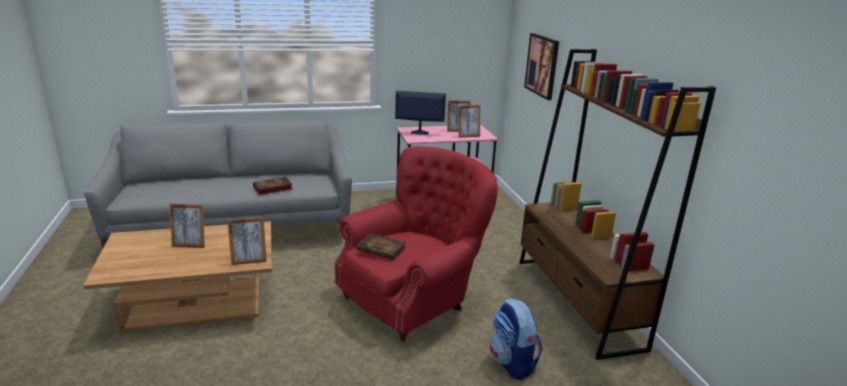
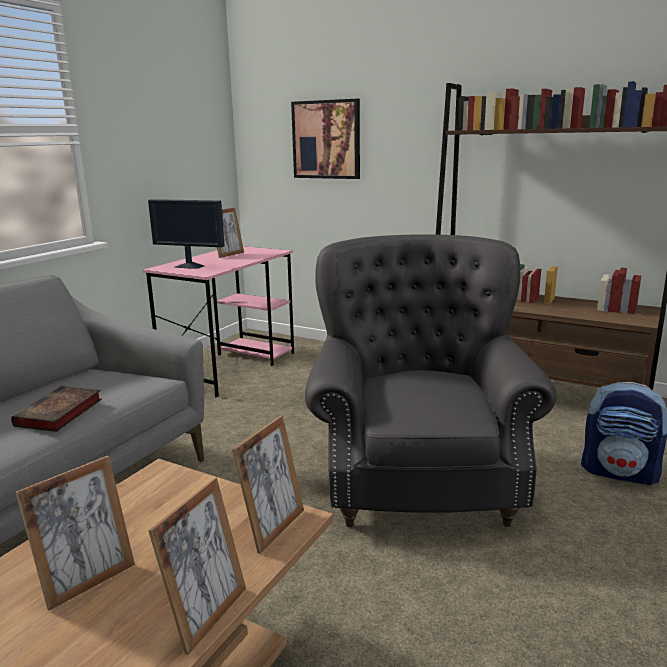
camera: 45 degrees left, 5 degrees down
red armchair [335,146,498,342] -> grey armchair [305,234,557,527]
book [356,233,406,260] -> none
monitor [395,91,446,135] -> monitor turned 120 degrees counterclockwise [148,199,225,269]
picture frame [458,105,480,138] -> picture frame moved to [148,477,246,655]

